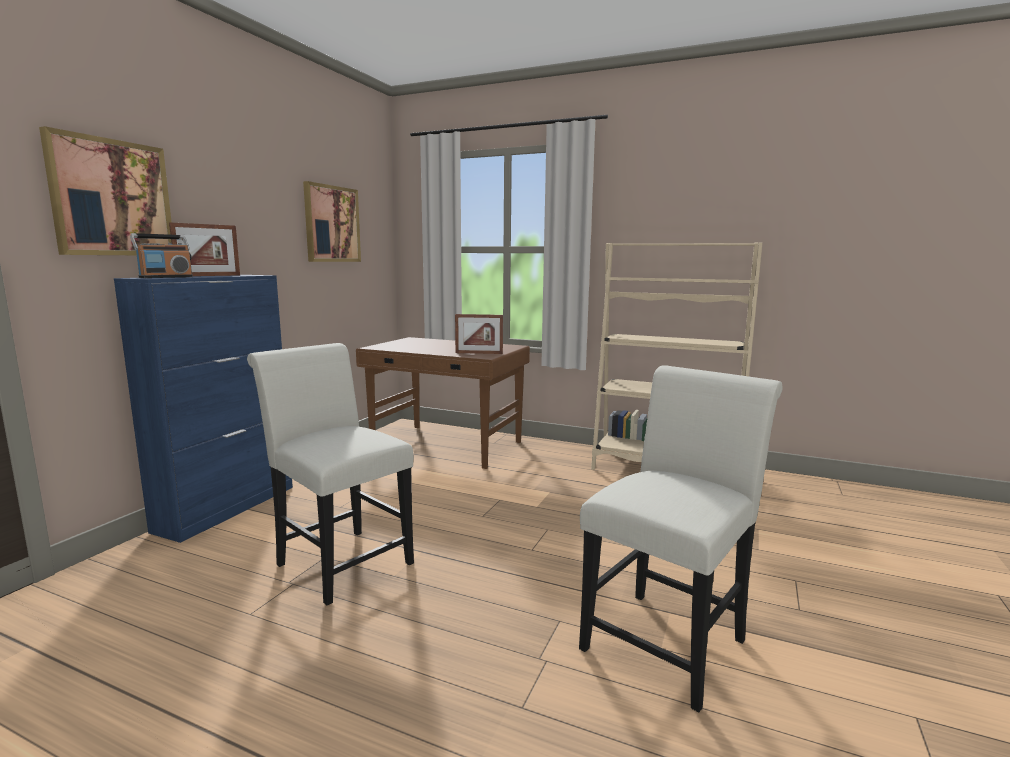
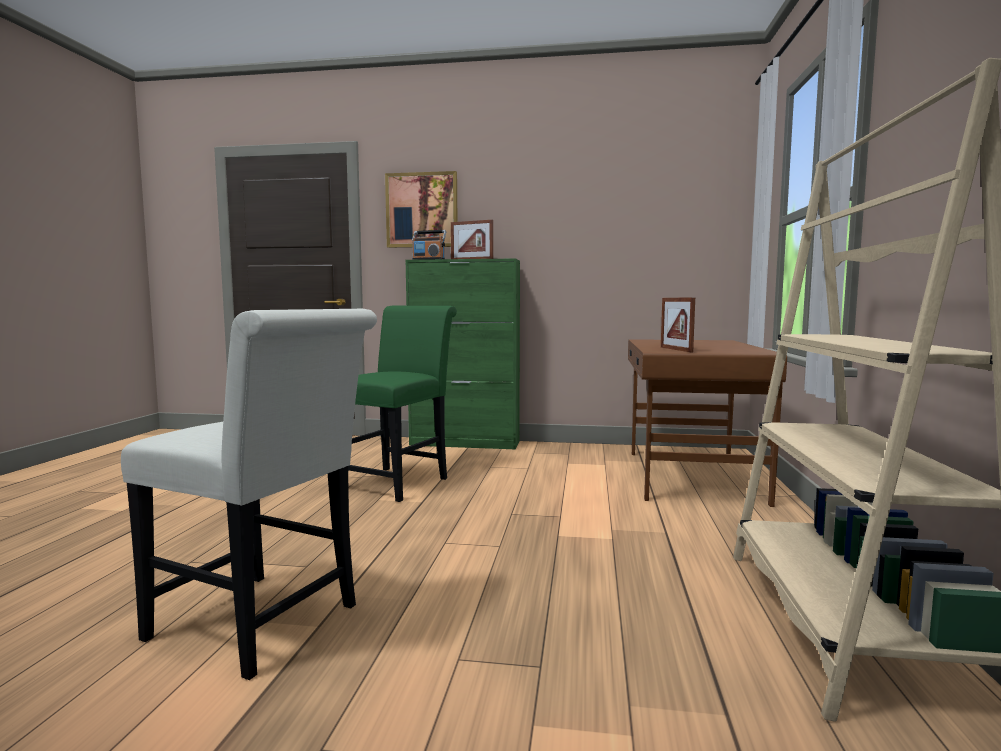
camera: 75 degrees right, 5 degrees down
blue cabinet [114,275,293,543] -> green cabinet [405,258,520,449]
white chair [247,343,414,605] -> green chair [348,306,457,502]
picture [303,181,361,262] -> none

